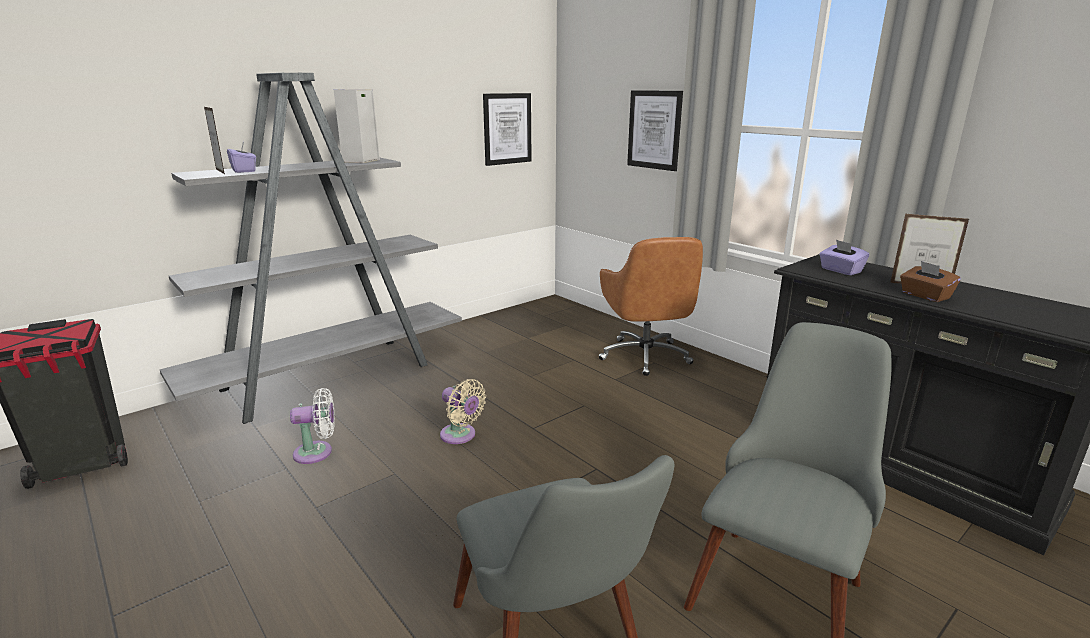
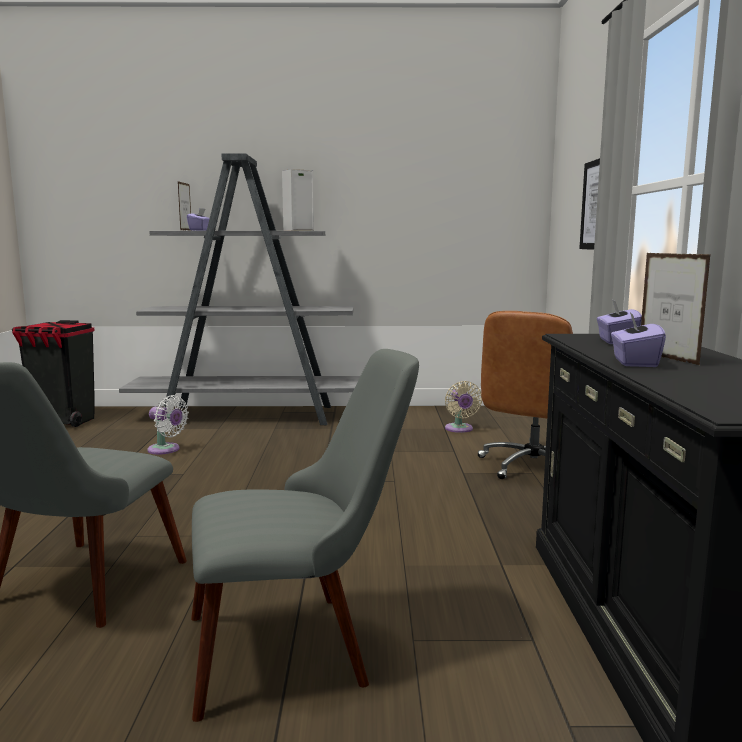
camera: 40 degrees right, 10 degrees down
beige fan [440,379,486,444] -> beige fan moved to [445,381,482,433]
picture [483,93,532,166] -> none
brown tissue box [900,261,961,302] -> purple tissue box [611,313,666,367]

